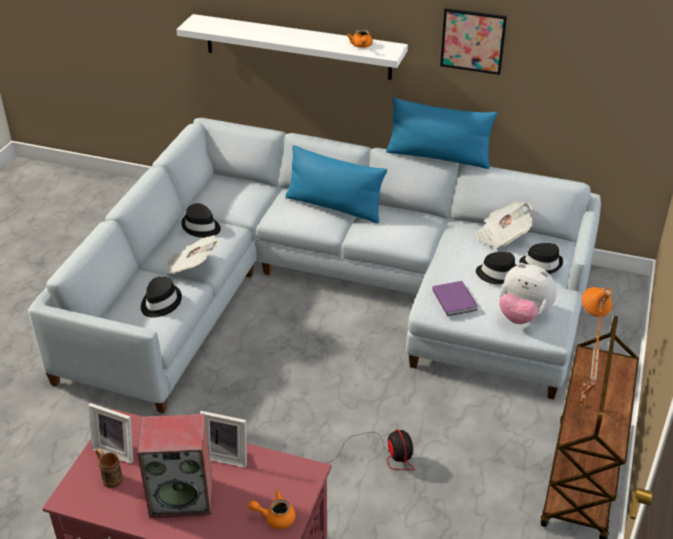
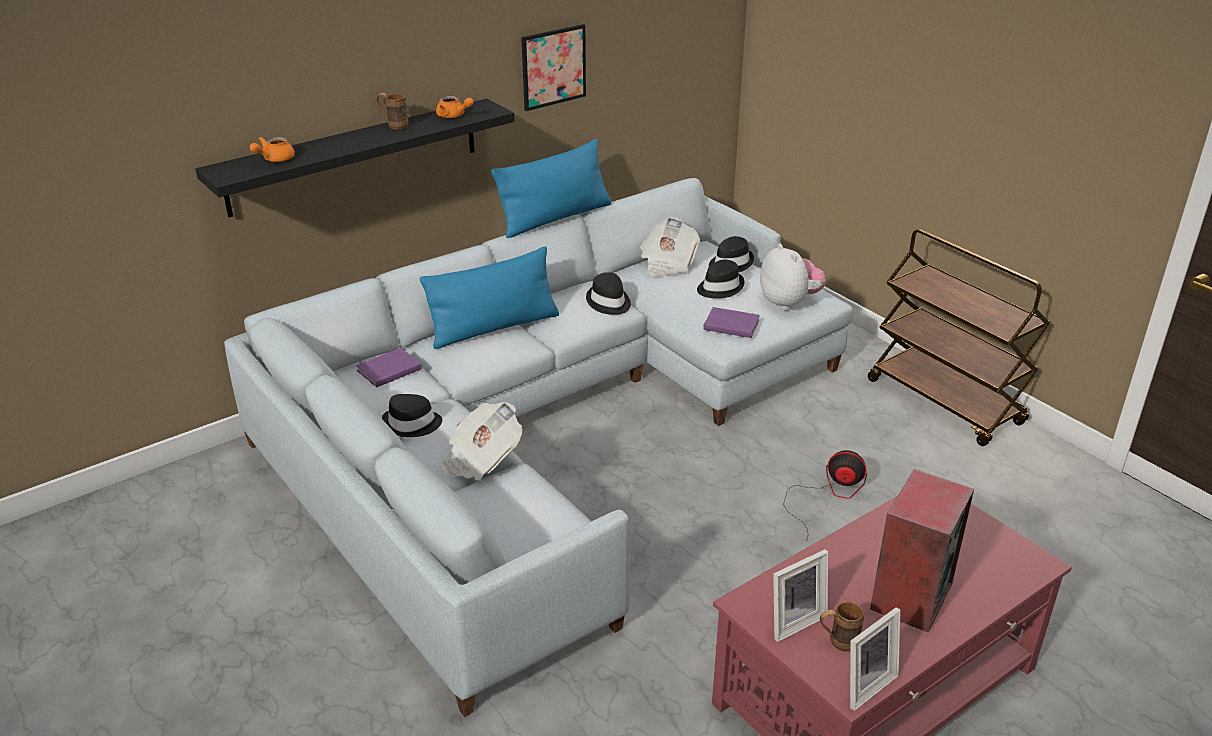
camera: 55 degrees left, 5 degrees down
black hat [141,276,182,318] -> black hat moved to [586,272,631,315]
white shelf [176,14,408,80] -> black shelf [196,99,515,217]
picture frame [200,411,247,468] -> picture frame moved to [850,607,901,711]
orange teapot [249,490,296,529] -> orange teapot moved to [250,137,295,162]
plush toy [499,263,557,324] -> plush toy turned 90 degrees counterclockwise [760,243,826,310]
orange table lamp [580,287,612,406] -> none
none -> purple book [356,348,422,388]
none -> brown mug [376,93,408,130]

